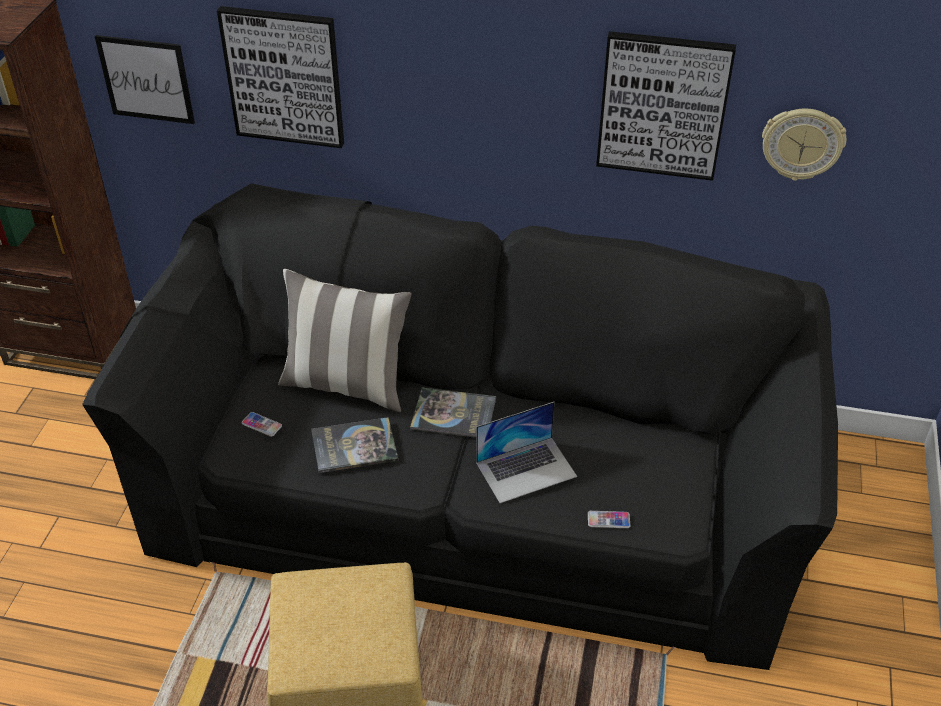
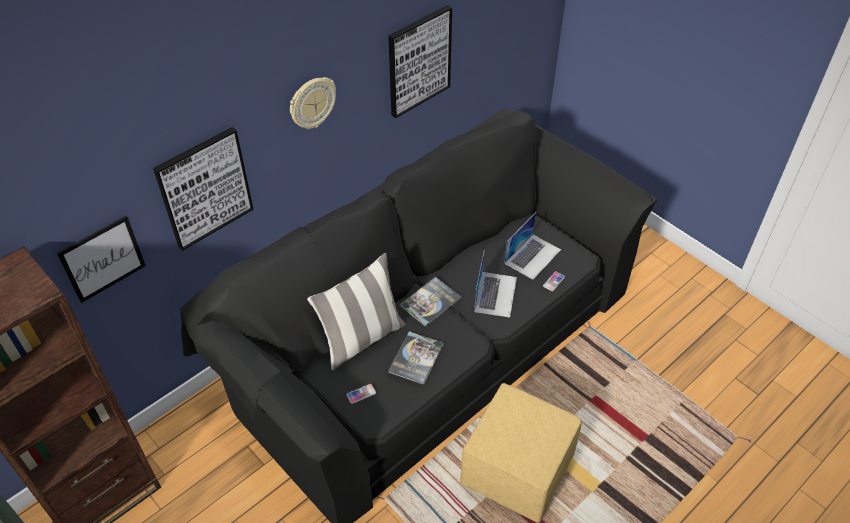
camera: 55 degrees left, 5 degrees up
wall clock [762,109,846,181] -> wall clock moved to [290,77,336,129]
none -> laptop [504,213,561,280]

